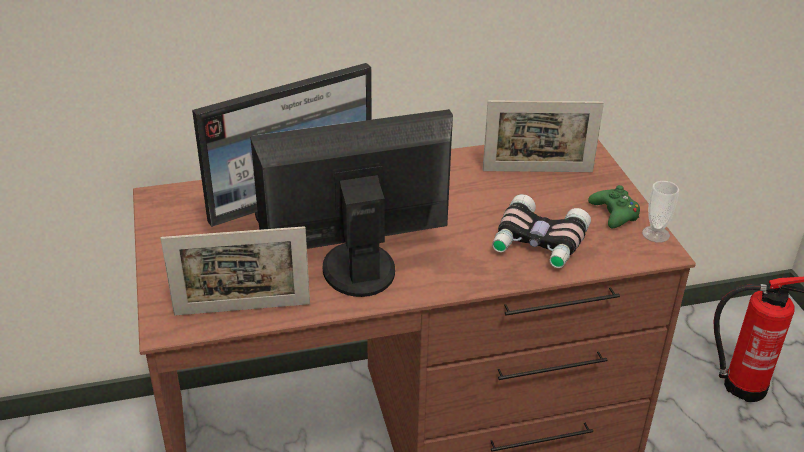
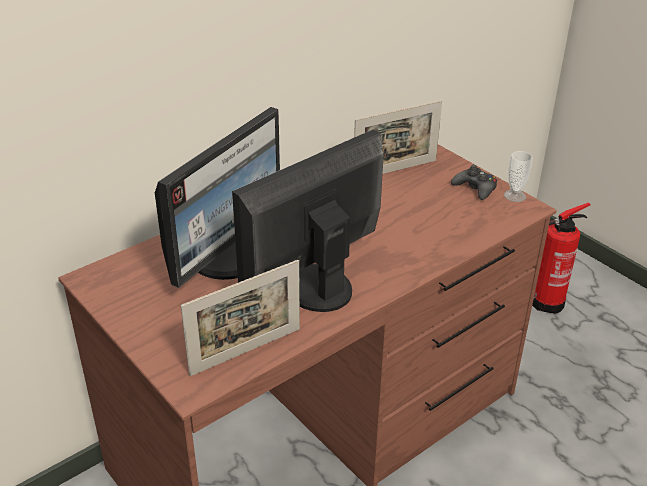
camera: 25 degrees left, 0 degrees up
binoculars [492,194,591,268] -> none
green game controller [588,185,640,228] -> black game controller [451,165,497,200]

